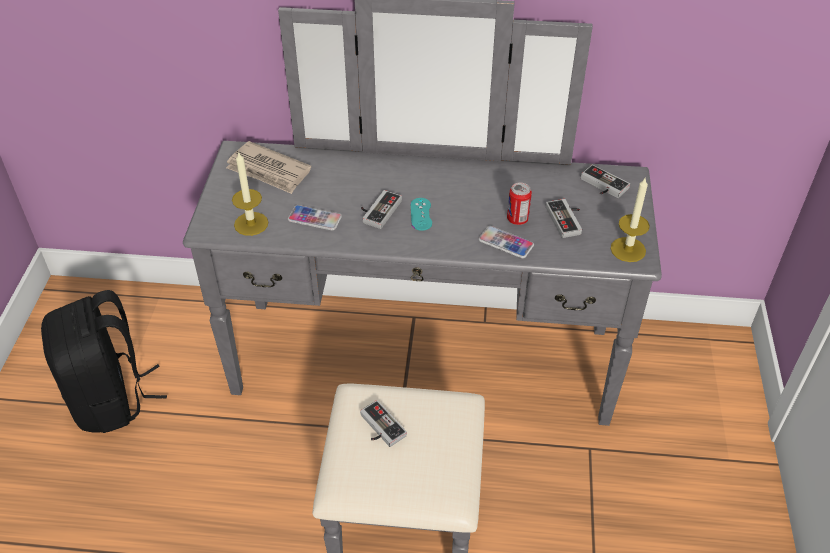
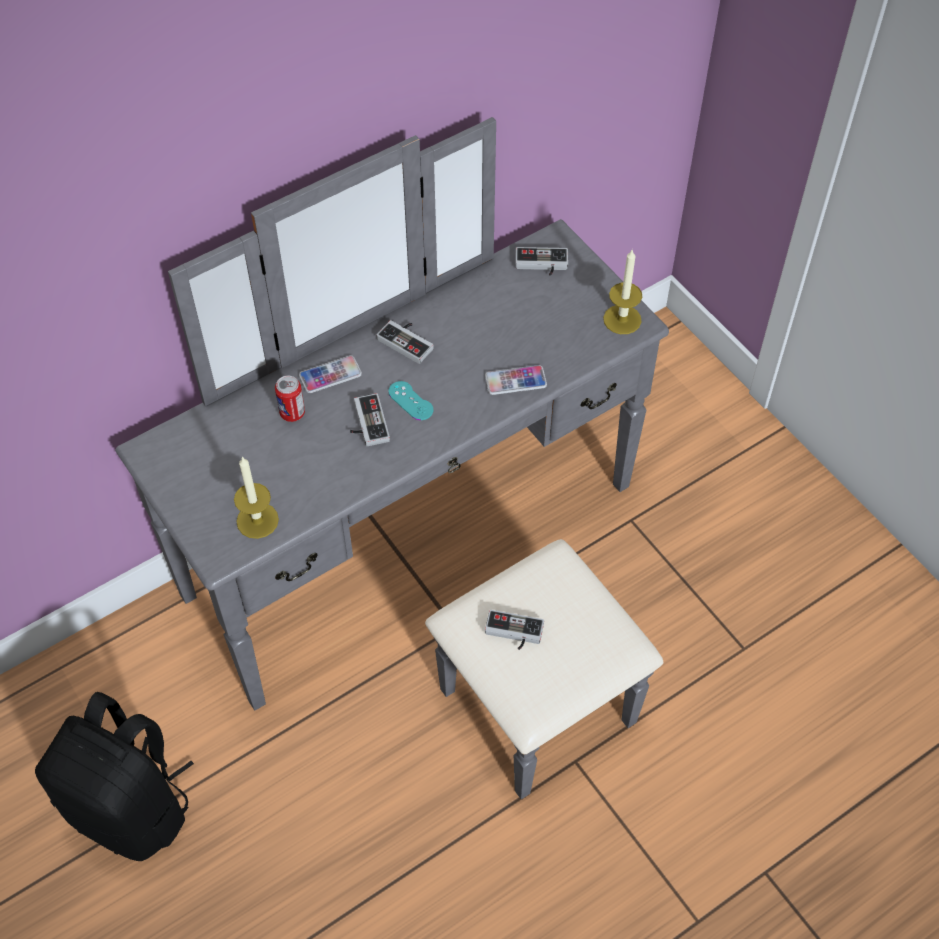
camera: 40 degrees left, 10 degrees up
newspaper [226,141,311,194] -> none
phone [288,205,342,231] -> phone moved to [299,355,362,393]
can [507,183,532,225] -> can moved to [275,376,305,422]
game controller [546,199,582,238] -> game controller moved to [377,320,433,364]

